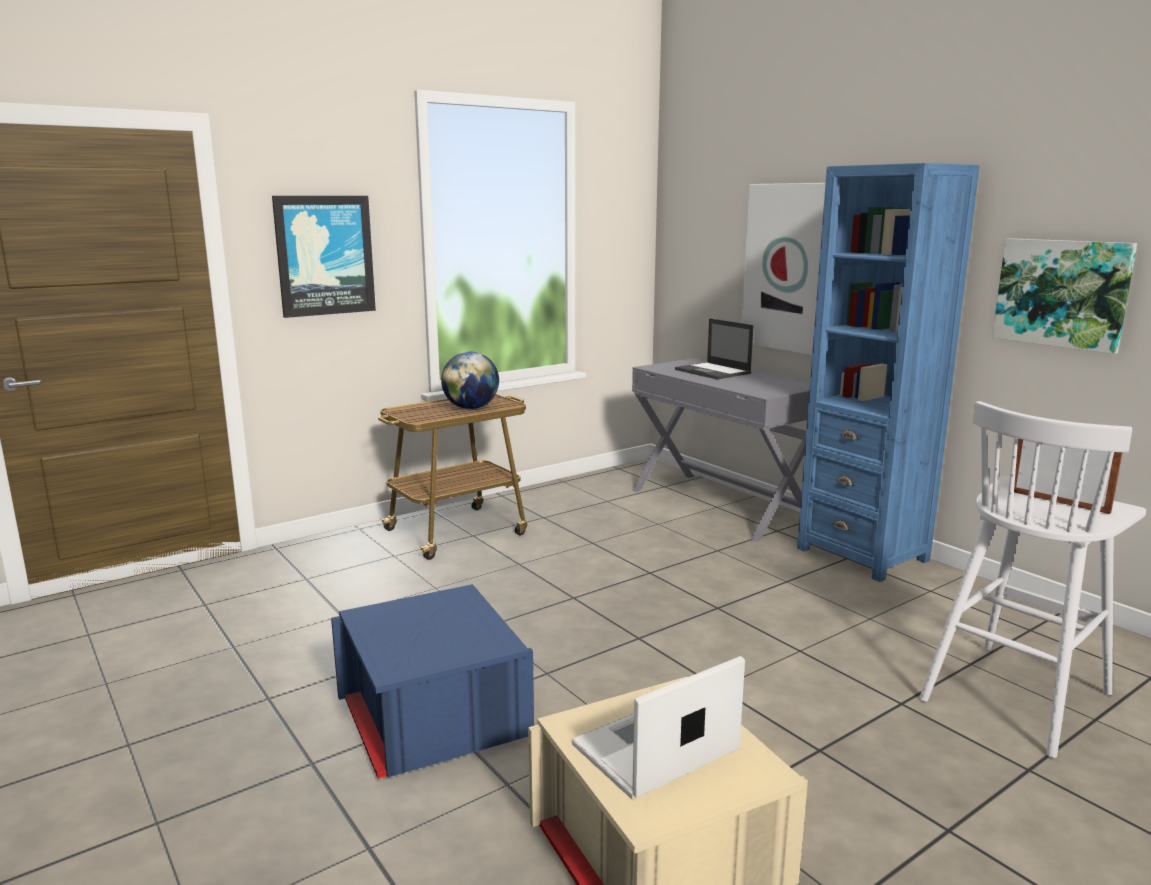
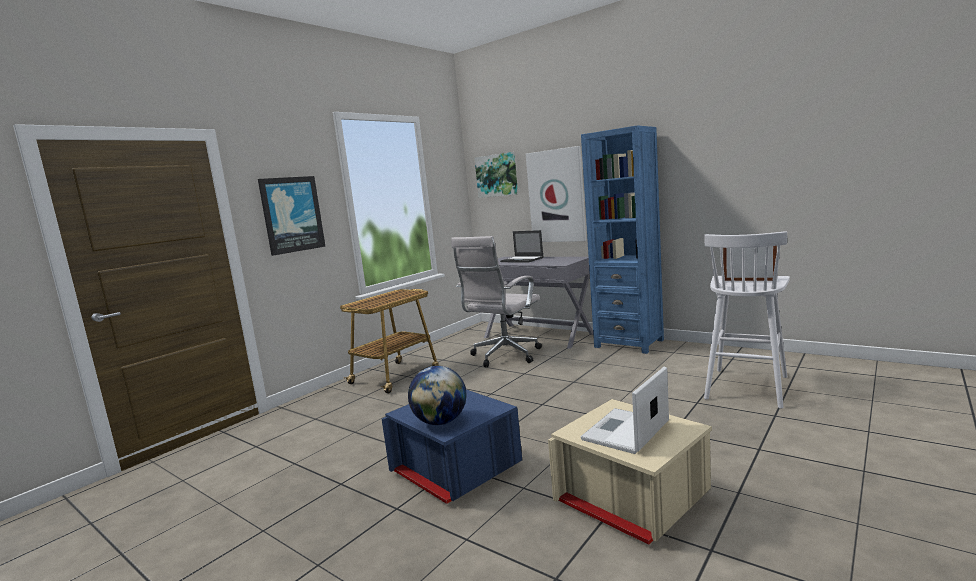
camera: 15 degrees left, 5 degrees down
globe [441,352,499,409] -> globe moved to [408,366,466,425]
picture [992,238,1137,354] -> picture moved to [475,152,518,198]
none -> white office chair [451,236,542,367]

